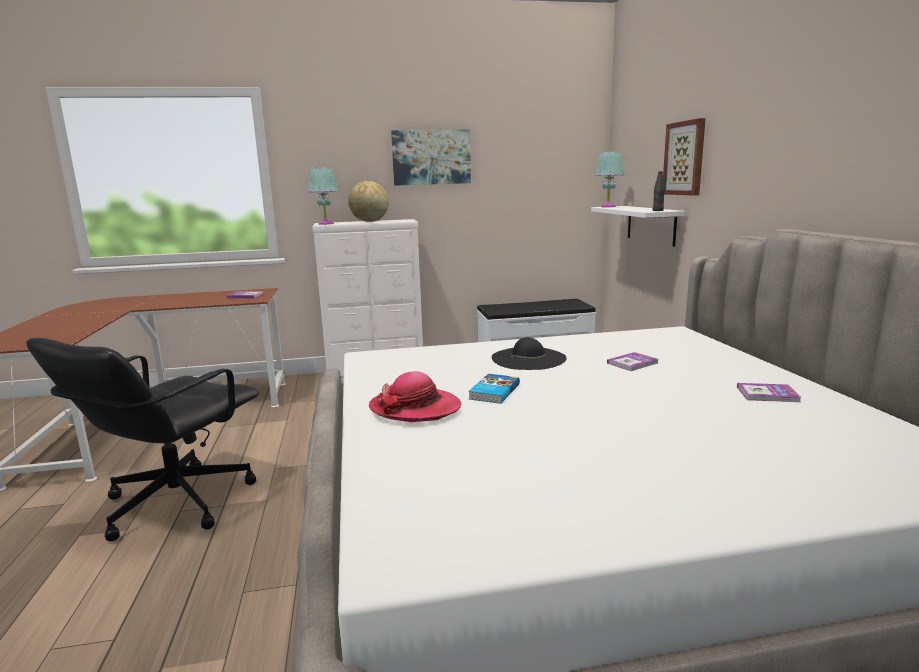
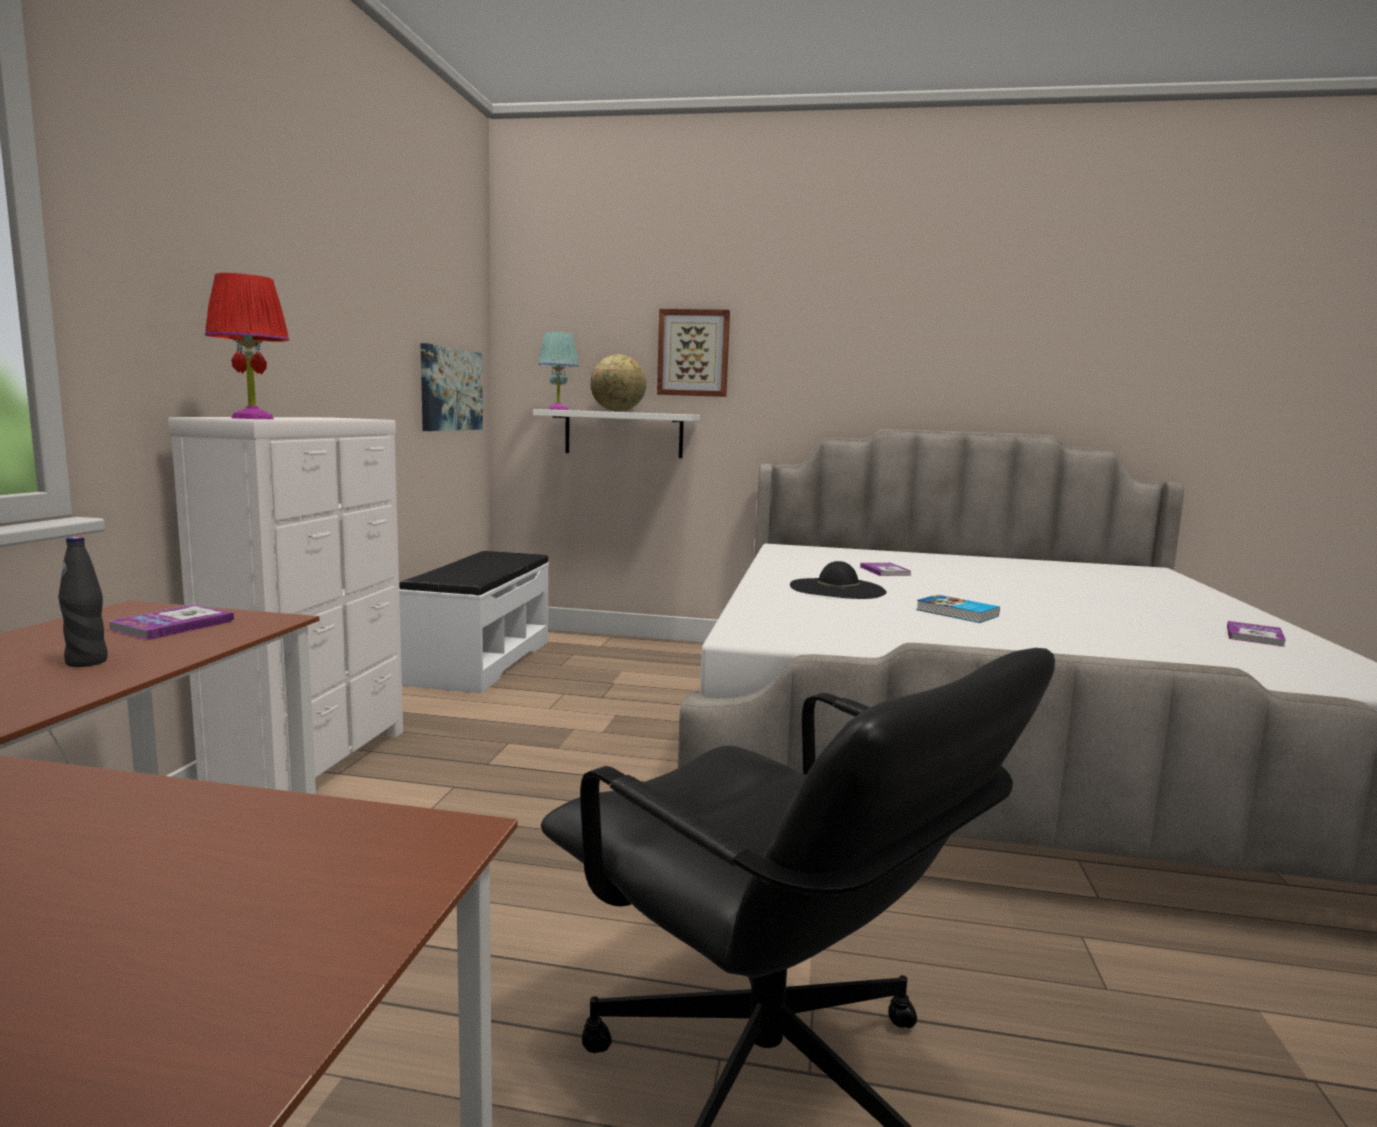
camera: 70 degrees left, 5 degrees down
turquoise table lamp [308,167,338,225] -> red table lamp [205,273,289,419]
globe [348,181,389,222] -> globe moved to [590,354,647,412]
hat [369,371,461,422] -> none
picture [391,129,471,186] -> picture moved to [421,343,483,431]
black bottle [653,171,665,211] -> black bottle moved to [58,536,108,667]
book [737,383,802,402] -> book moved to [1227,621,1286,647]

